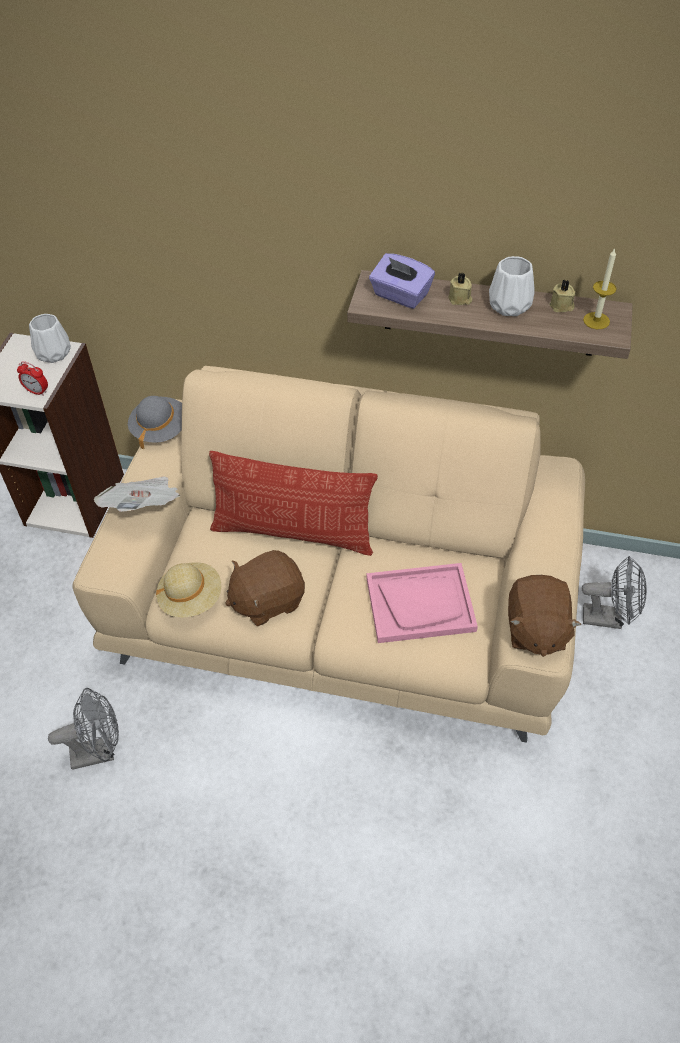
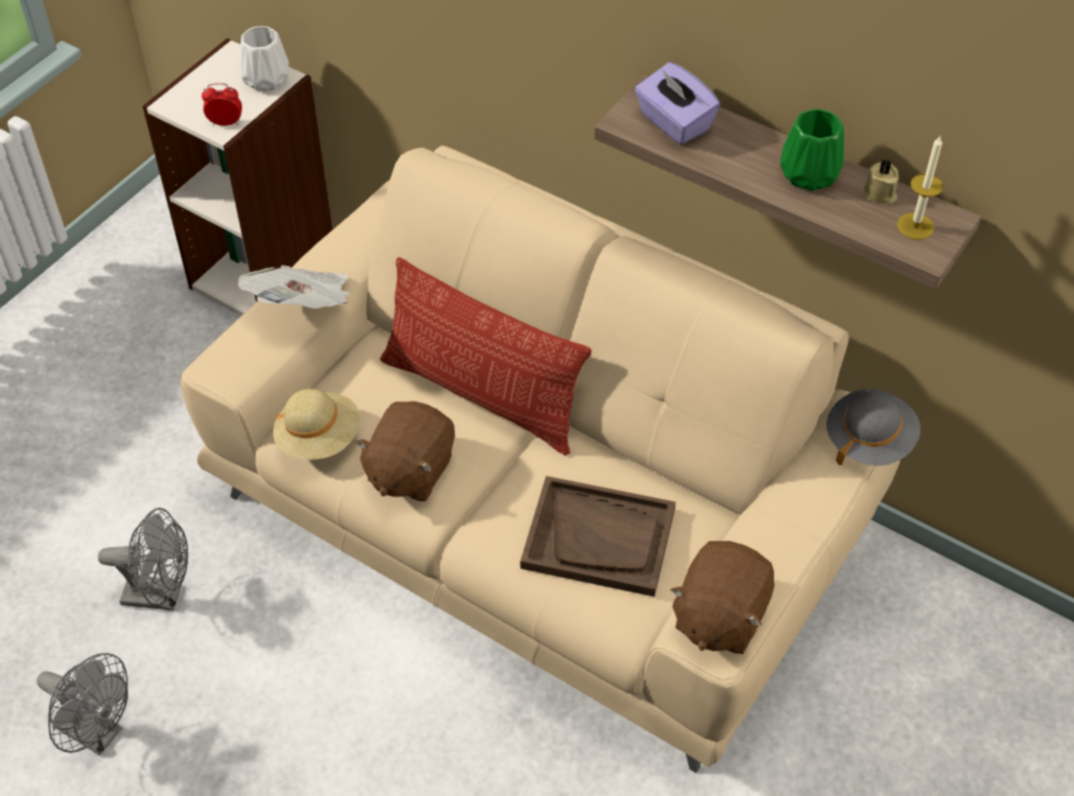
camera: 20 degrees right, 0 degrees up
alarm clock [17,361,48,396] -> alarm clock turned 135 degrees clockwise [202,83,242,126]
grey hat [128,396,182,450] -> grey hat moved to [826,389,921,466]
brown plush toy [225,550,305,626] -> brown plush toy turned 60 degrees counterclockwise [355,401,455,501]
pink tray [367,563,478,643] -> brown tray [520,476,676,597]
beige candle [448,273,472,305] -> none
white vase [489,256,535,316] -> green vase [780,109,844,191]
grey fan [582,556,647,629] -> grey fan moved to [37,653,128,756]

